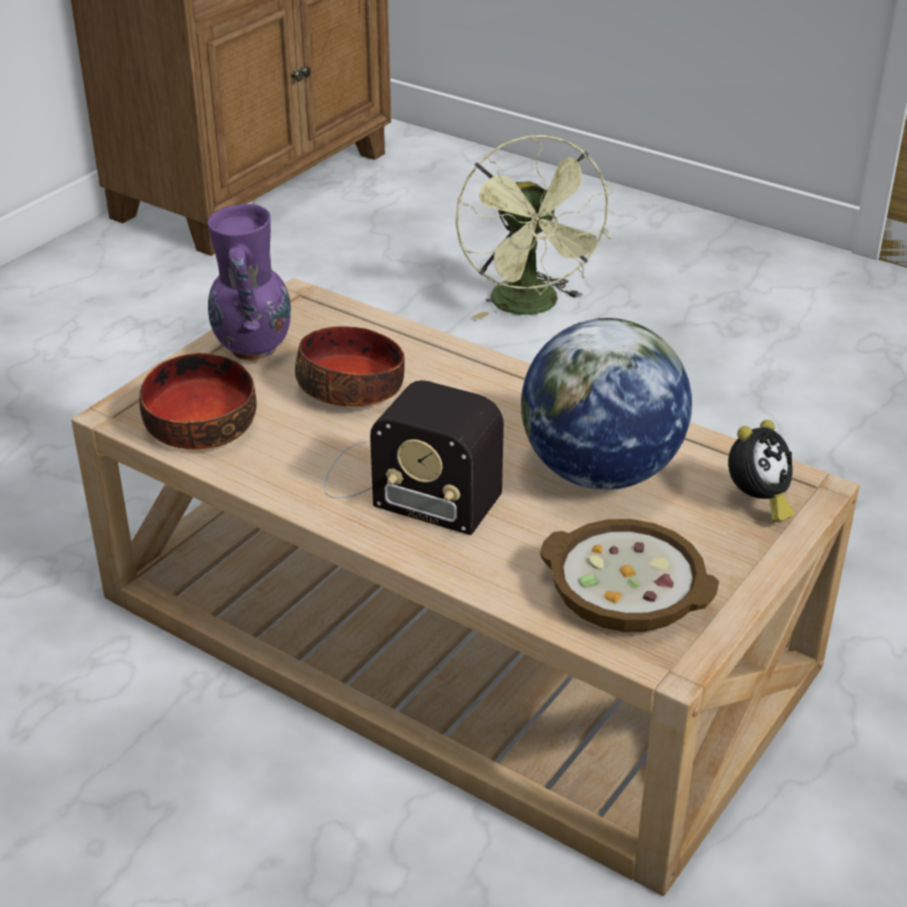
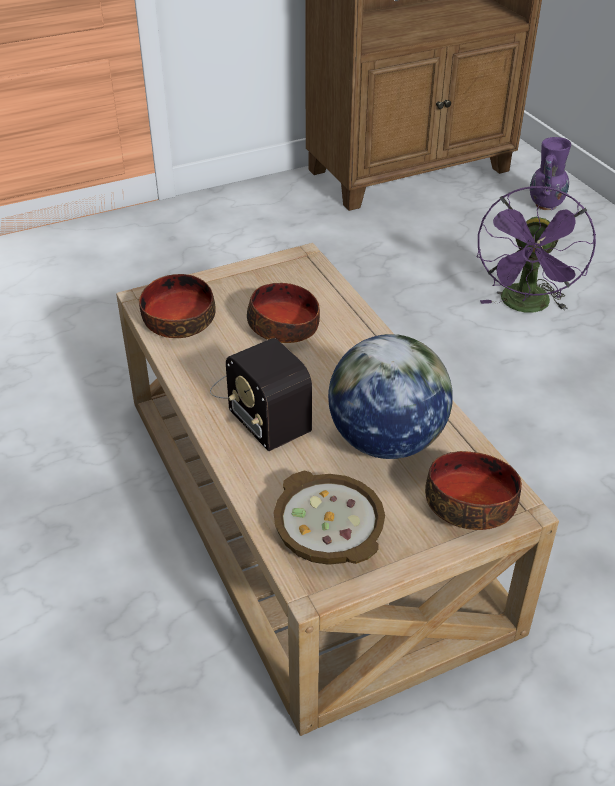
camera: 30 degrees right, 5 degrees up
purple vase [208,204,291,361] -> purple vase moved to [530,137,571,210]
green fan [456,135,613,319] -> purple fan [477,186,596,313]
alarm clock [728,420,795,523] -> bowl [425,451,522,530]

